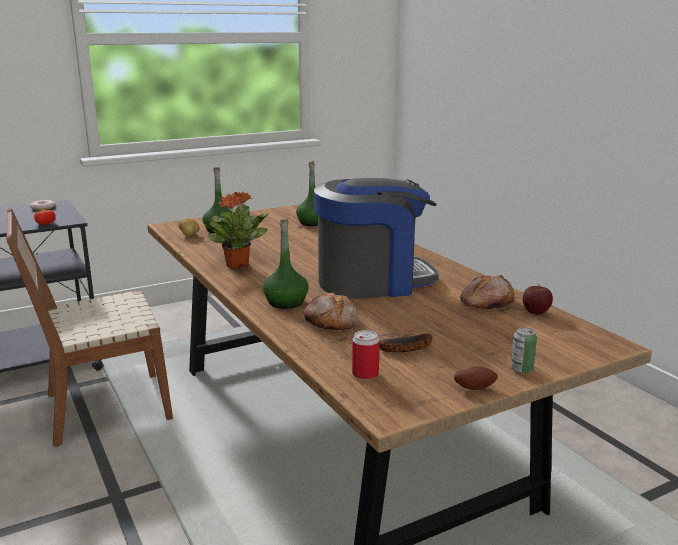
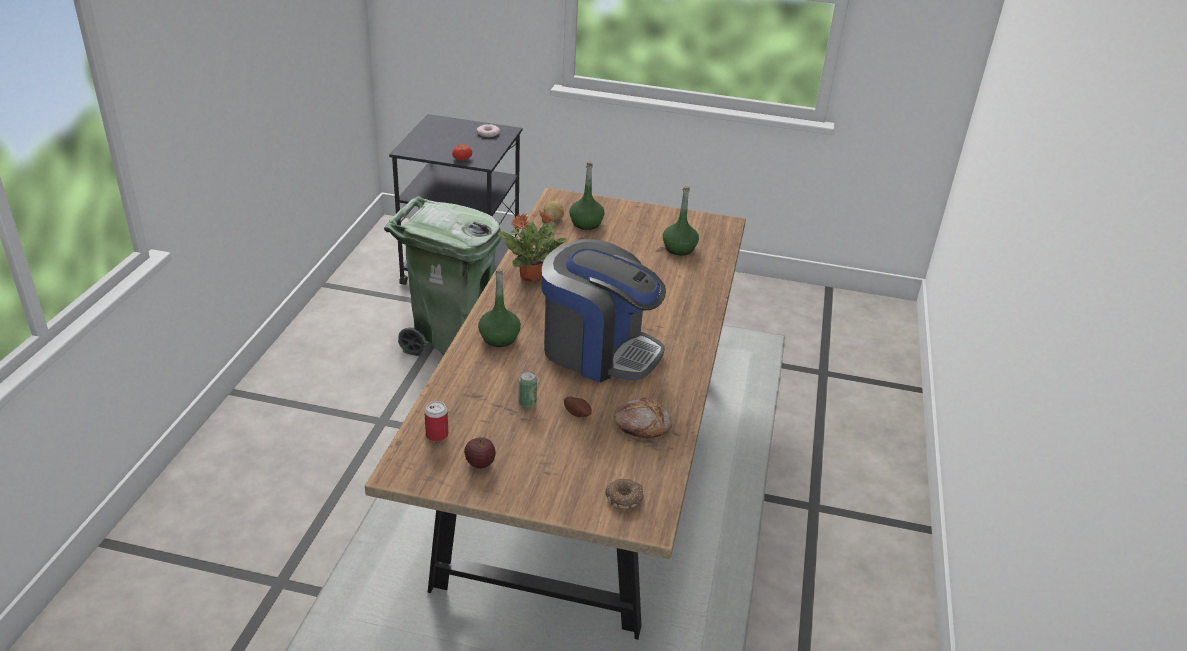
camera: 40 degrees right, 15 degrees up
chair [6,208,173,447] -> green trash can [384,196,502,356]
bread [304,293,359,330] -> none
banana [379,333,433,352] -> none
potato [454,366,498,390] -> potato moved to [564,397,592,417]
can [511,327,537,374] -> can moved to [518,371,537,407]
apple [523,284,553,314] -> apple moved to [464,437,496,469]
none -> donut [605,478,644,509]

